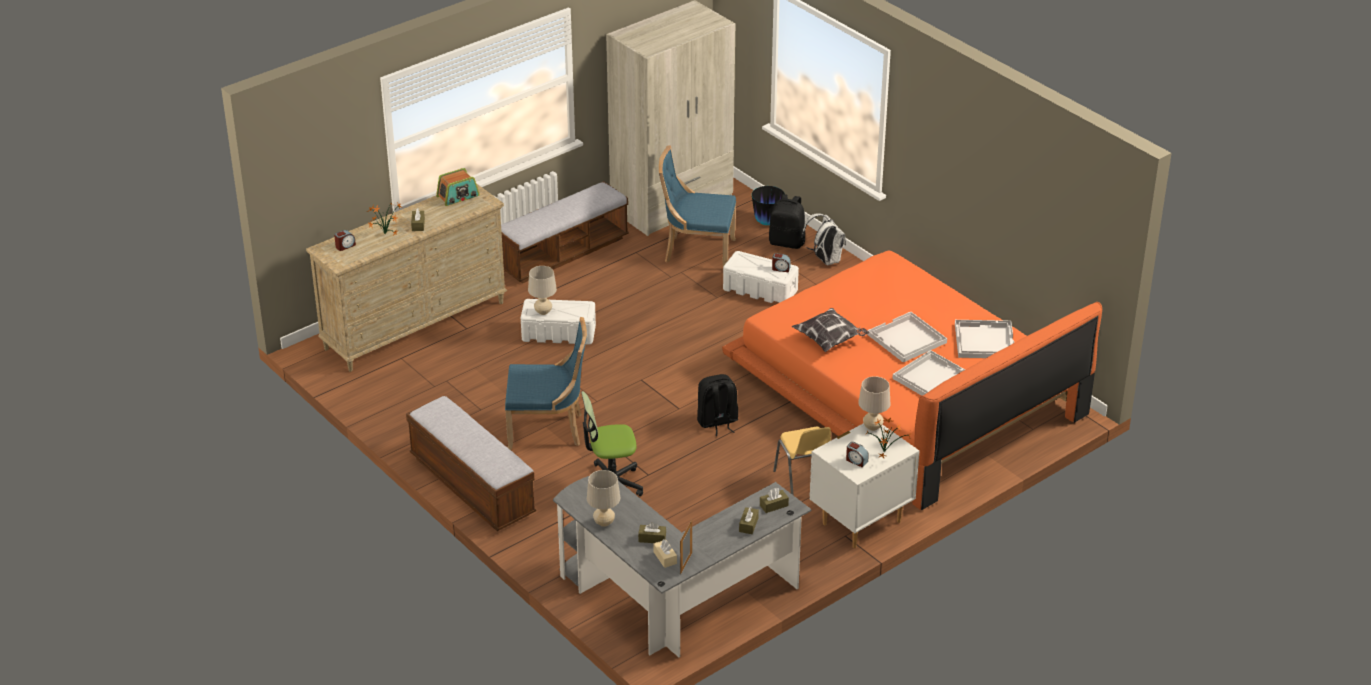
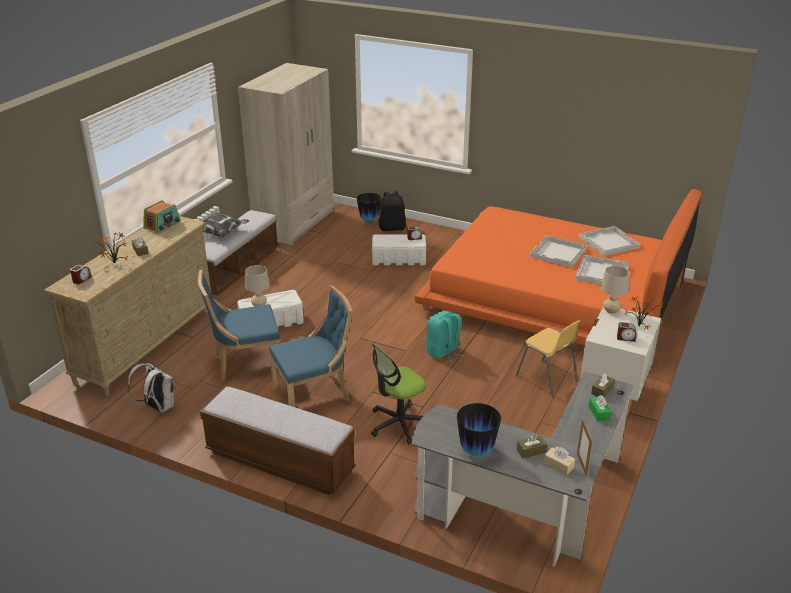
camera: 25 degrees left, 5 degrees down
beige table lamp [587,470,620,527] -> vase [457,403,501,456]
blue chair [659,145,736,267] -> blue chair moved to [198,270,282,382]
black backpack [697,374,738,436] -> turquoise backpack [426,311,463,363]
brown tissue box [739,507,759,534] -> green tissue box [588,395,611,422]
pillow [791,308,869,352] -> pillow moved to [203,213,249,238]
white backpack [802,213,846,265] -> white backpack moved to [128,363,176,413]

